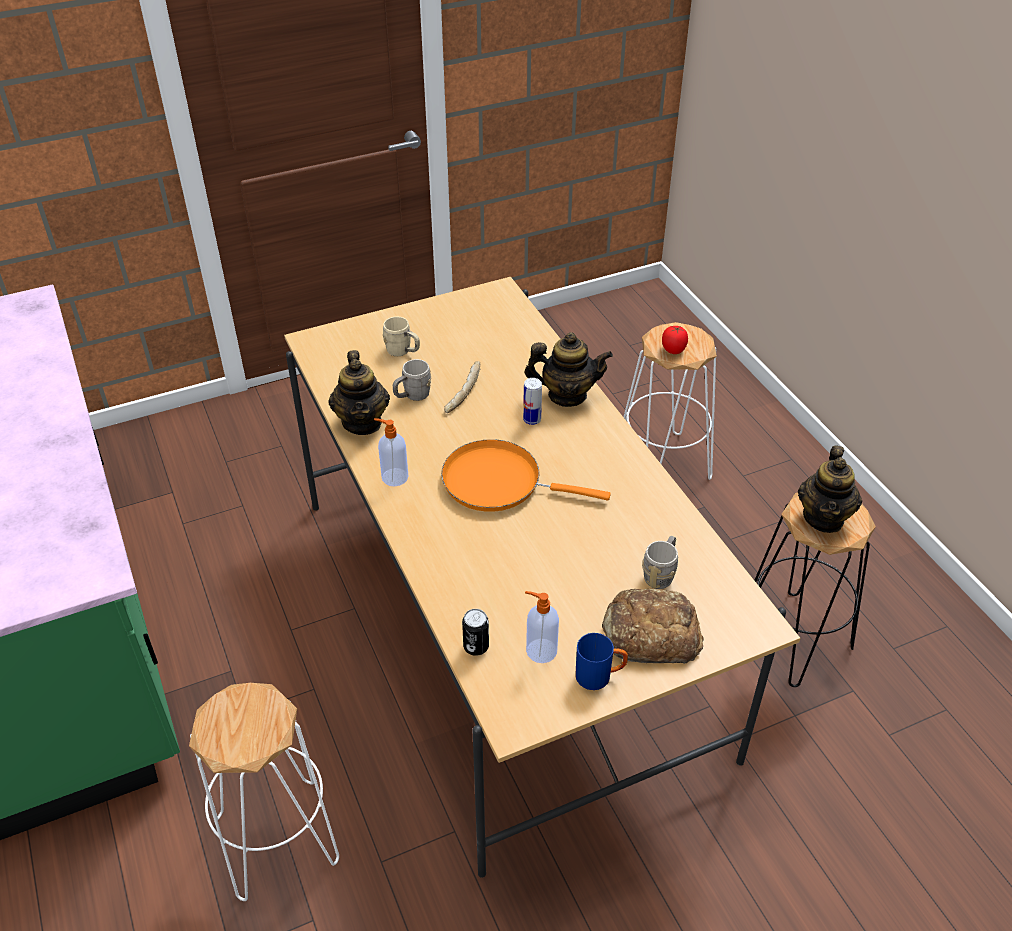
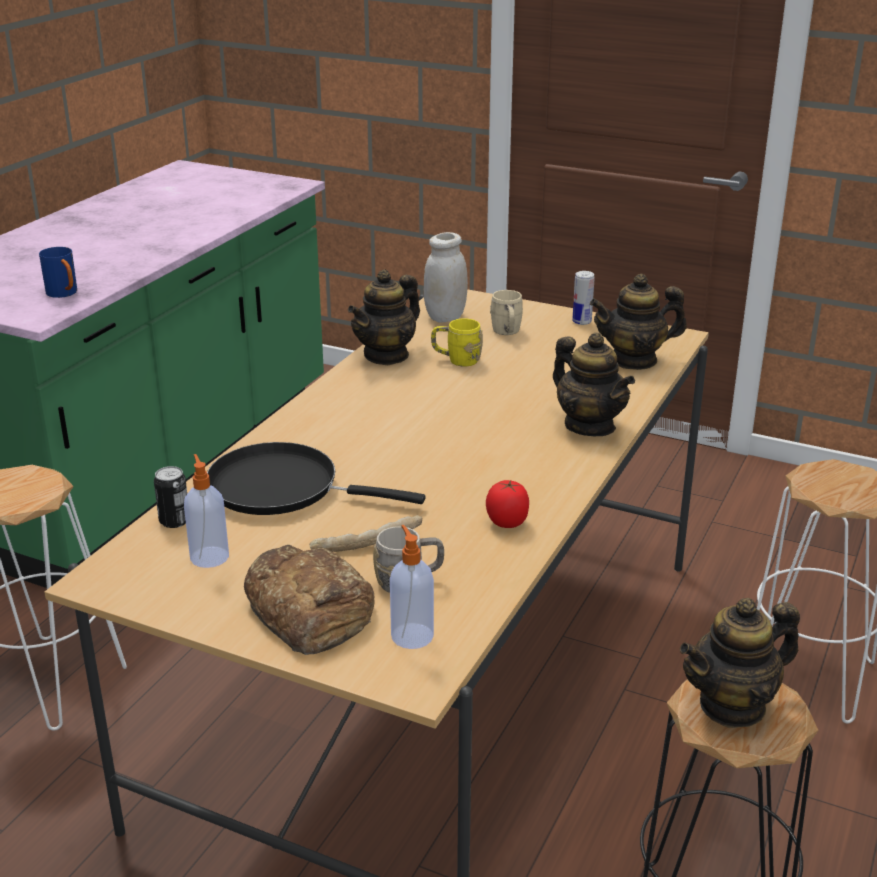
camera: 50 degrees right, 15 degrees down
soap dispenser [374,418,408,486] -> soap dispenser moved to [390,525,434,649]
grey mug [393,359,431,401] -> yellow mug [431,319,483,367]
orange frying pan [441,439,611,512] -> none
bread [444,361,481,413] -> bread moved to [309,515,422,552]
can [523,378,542,425] -> can moved to [572,271,595,325]
blue mug [575,633,628,690] -> blue mug moved to [39,247,77,298]
tomato [662,326,688,354] -> tomato moved to [486,480,529,528]
none -> black frying pan [207,442,425,515]
none -> white jar [424,232,468,323]
none -> teapot [590,274,687,370]

